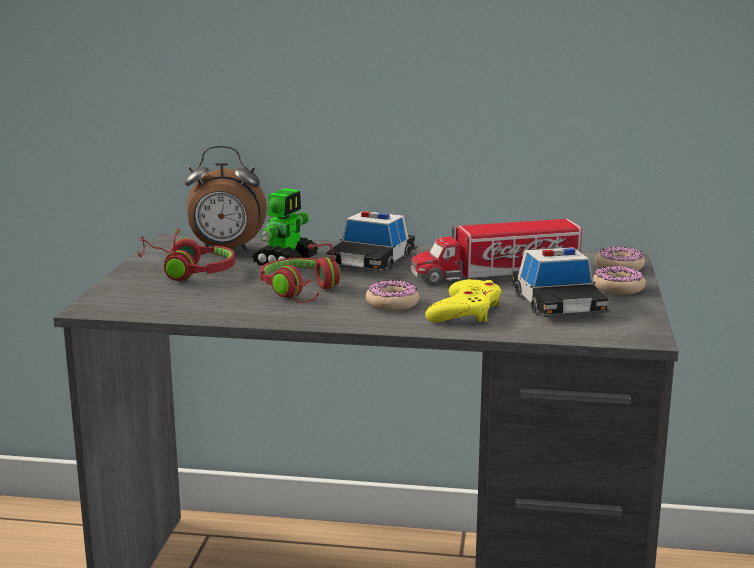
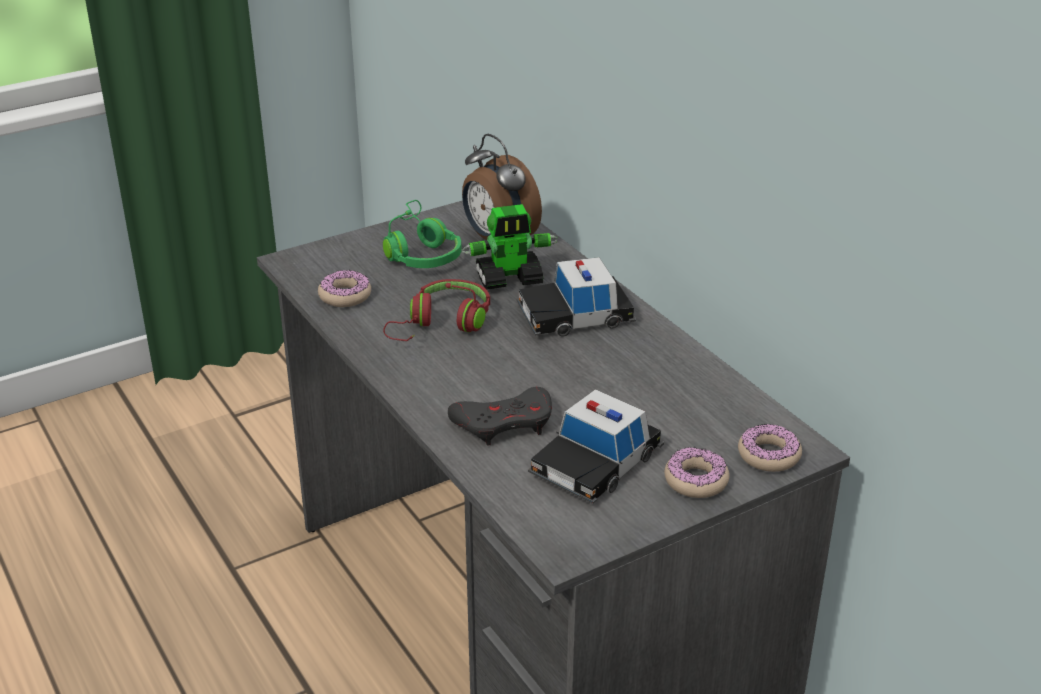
camera: 50 degrees right, 15 degrees up
red headphones [138,229,235,281] -> green headphones [383,200,462,268]
donut [366,280,419,311] -> donut moved to [318,270,371,307]
toy truck [411,219,582,285] -> none
yellow game controller [425,279,501,322] -> grey game controller [448,387,552,446]

